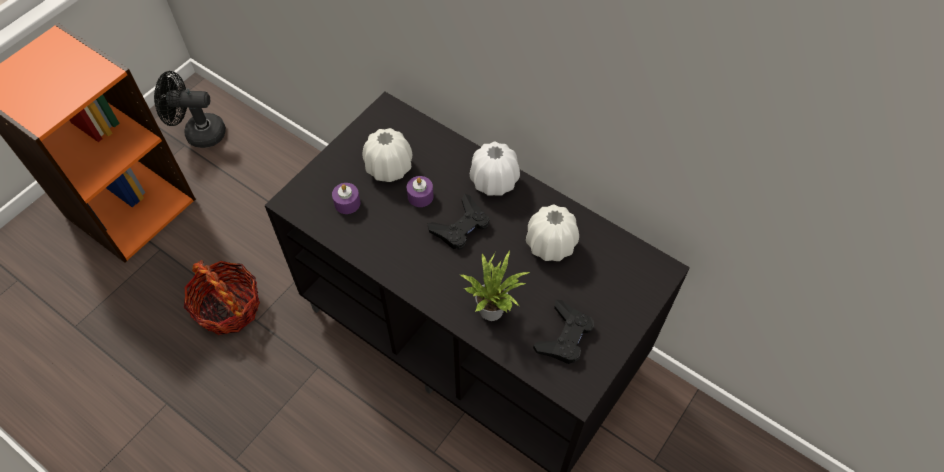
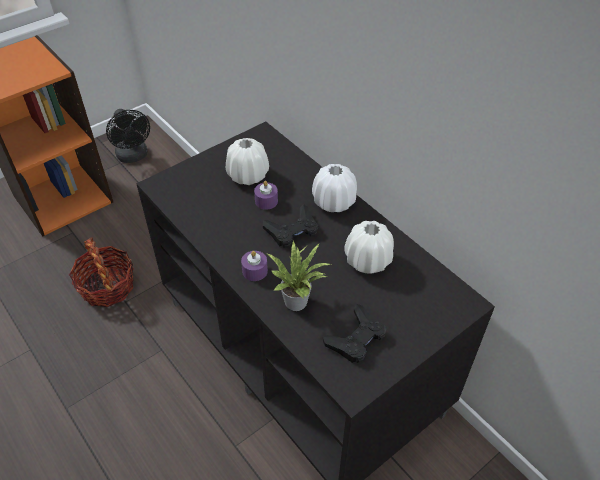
camera: 15 degrees right, 10 degrees down
black fan [154,71,226,148] -> black fan turned 135 degrees counterclockwise [106,109,150,163]
purple candle [332,183,360,214] -> purple candle moved to [241,251,268,281]

